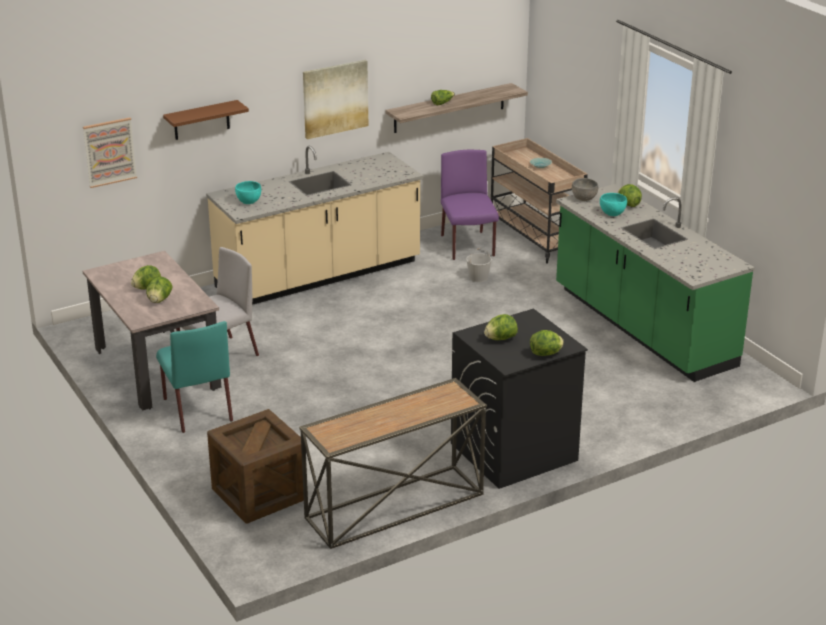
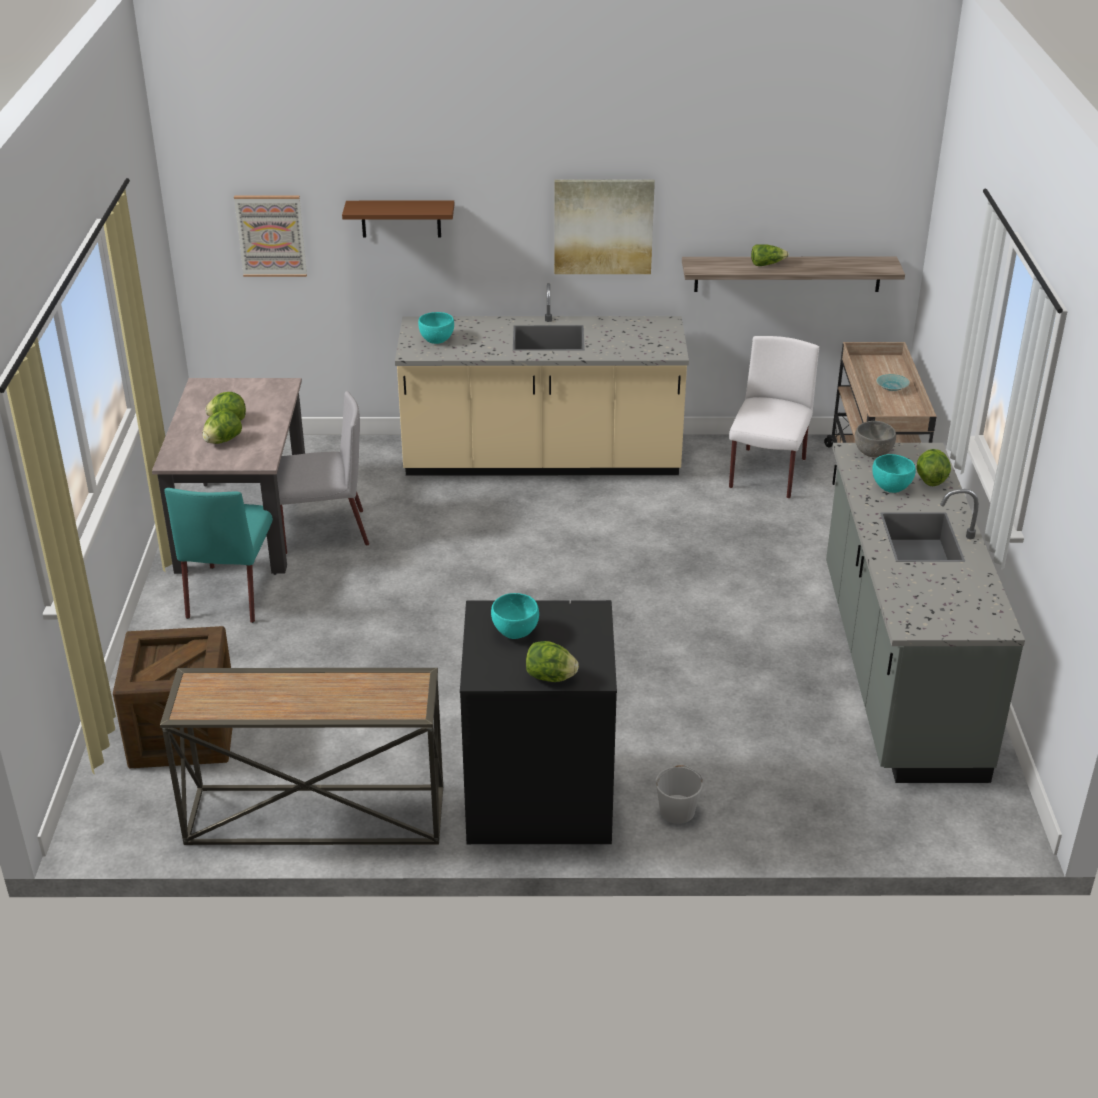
camera: 30 degrees right, 5 degrees up
purple chair [441,150,499,260] -> white chair [729,336,819,499]
white bucket [466,248,492,282] -> white bucket moved to [655,765,703,824]
lettuce [484,314,518,340] -> turquoise bowl [491,593,539,639]
green counter [556,184,755,382] -> grey counter [826,443,1025,783]

